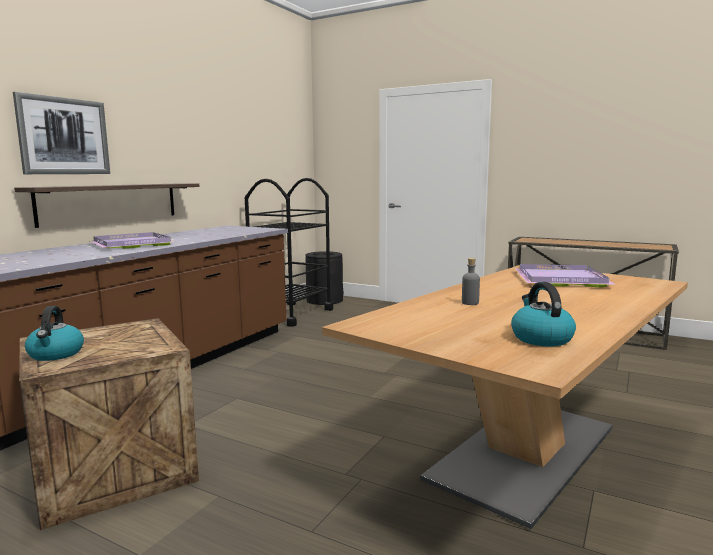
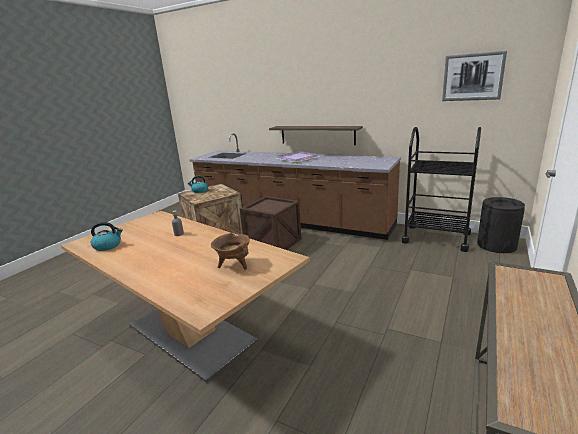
camera: 90 degrees right, 10 degrees up
picture [13,92,110,174] -> picture moved to [442,51,507,101]
purple tray [514,264,616,287] -> brown cooking pot [211,233,250,270]
none -> crate [240,196,301,250]

